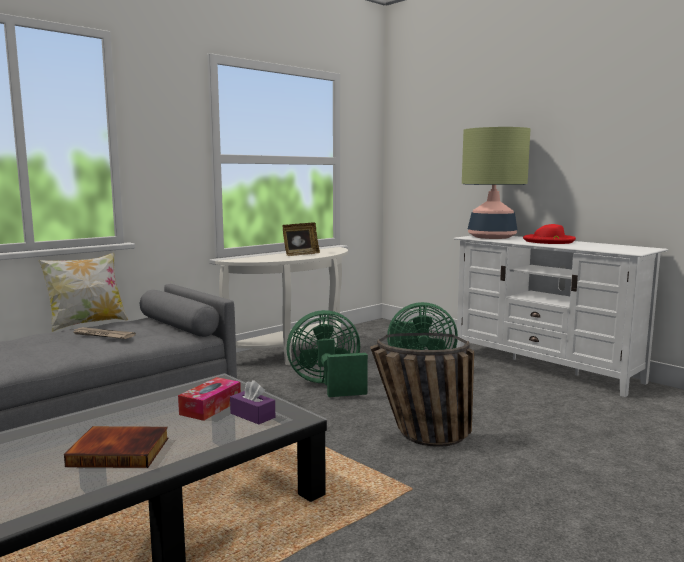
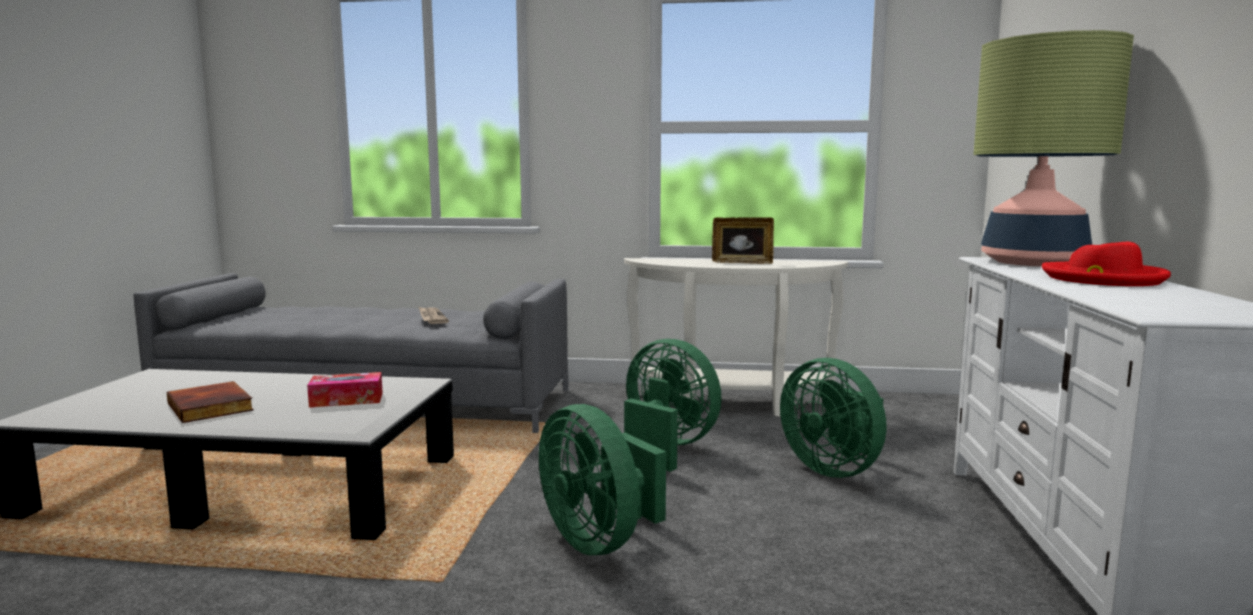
camera: 50 degrees right, 0 degrees up
pillow [38,252,128,332] -> none
purple tissue box [230,380,275,425] -> none
basket [370,333,474,447] -> green fan [539,404,666,555]

